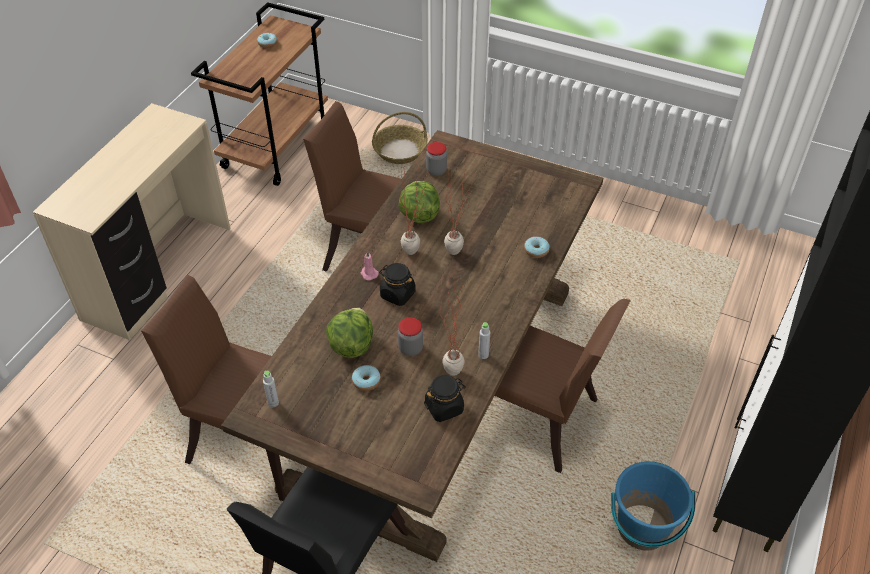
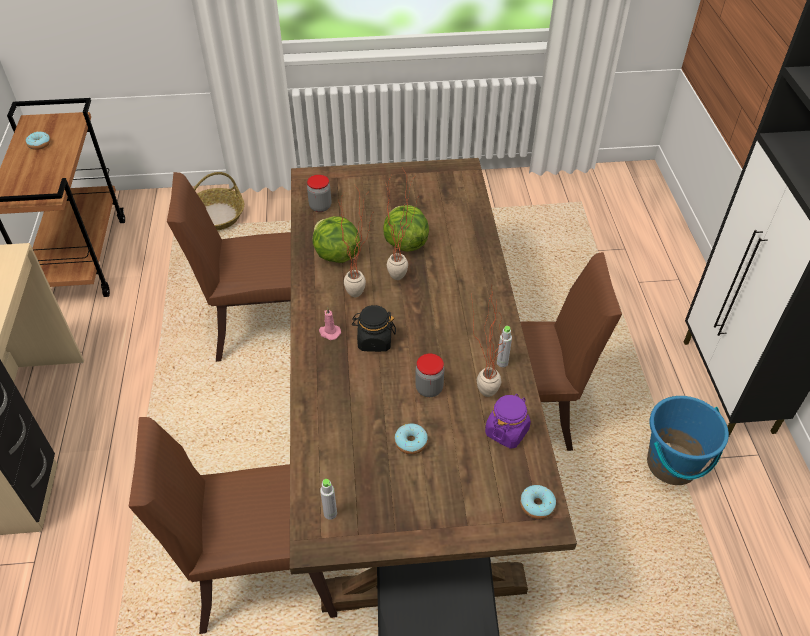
camera: 30 degrees left, 0 degrees up
lettuce [326,308,373,358] -> lettuce moved to [383,205,429,252]
black jar [424,375,465,422] -> purple jar [485,394,531,449]
donut [524,237,550,258] -> donut moved to [520,485,556,519]

